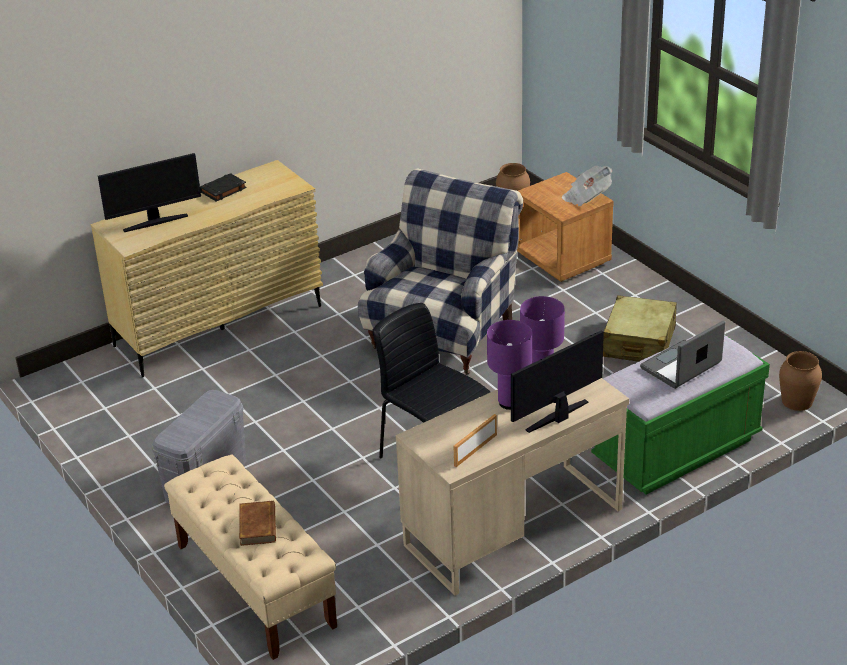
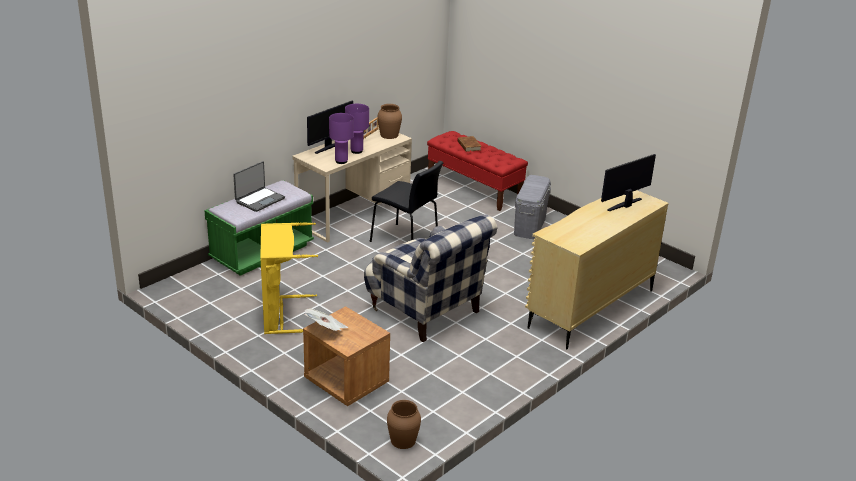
camera: 165 degrees right, 5 degrees down
beige bench [164,455,337,660] -> red bench [427,131,528,211]
black book [200,173,247,201] -> none
armchair [358,169,523,375] -> armchair turned 60 degrees counterclockwise [364,215,497,342]
beige suitcase [603,295,677,362] -> yellow laundry basket [260,222,318,334]
brown vase [779,351,822,411] -> brown vase moved to [377,104,402,139]

